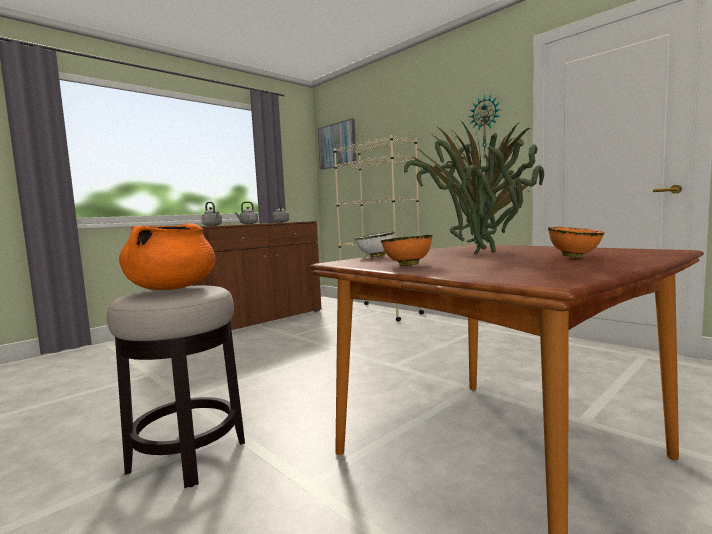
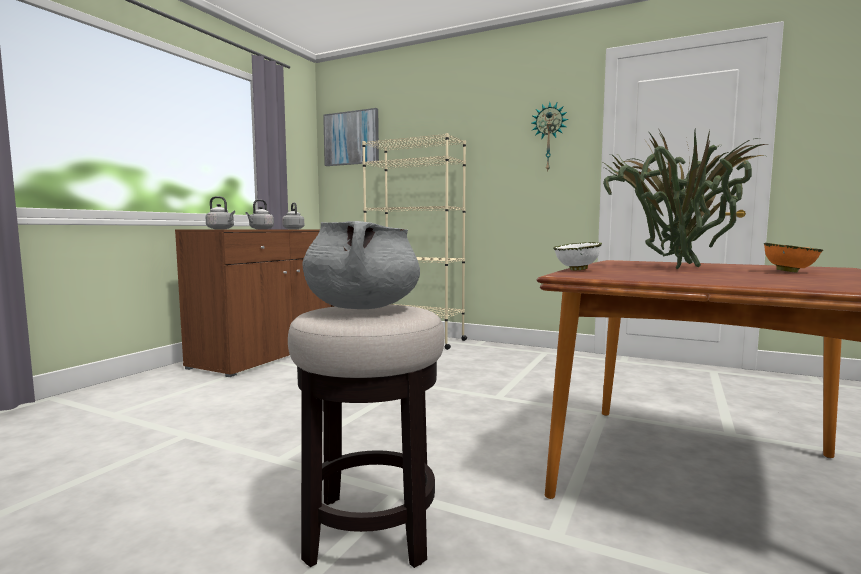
camera: 20 degrees left, 0 degrees up
orange cooking pot [119,223,215,290] -> grey cooking pot [303,221,420,309]
orange bowl [381,235,433,266] -> none

